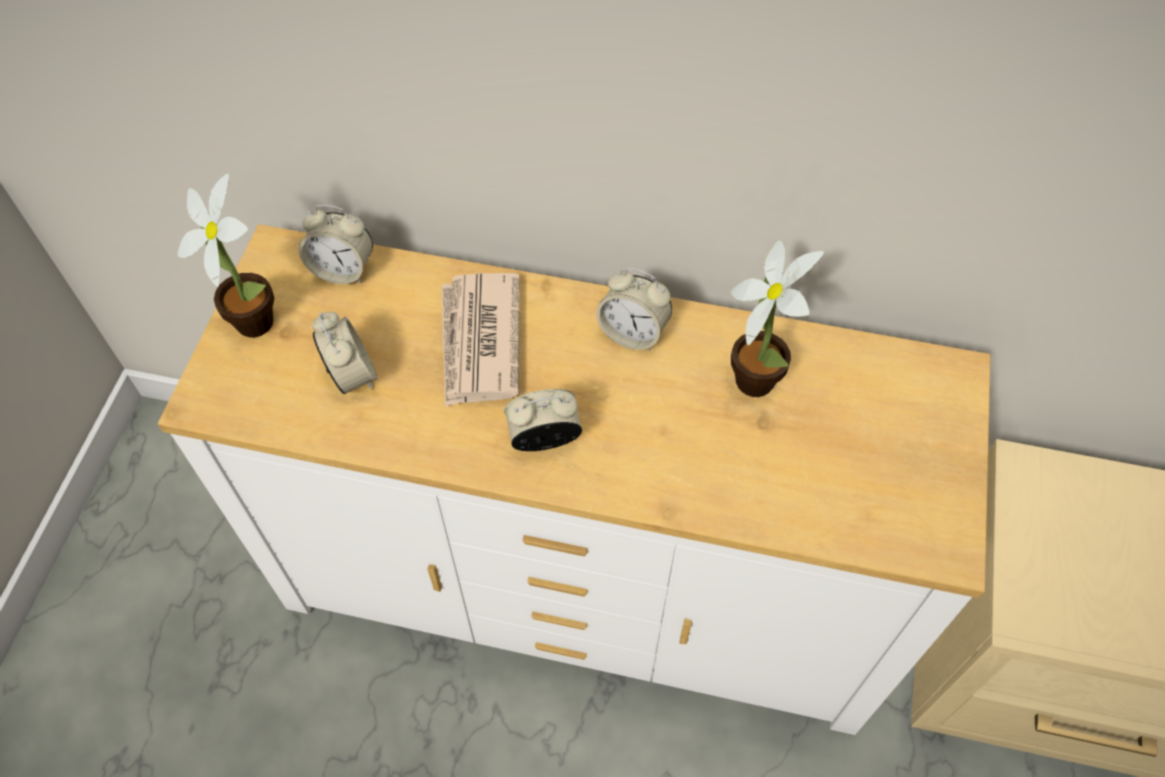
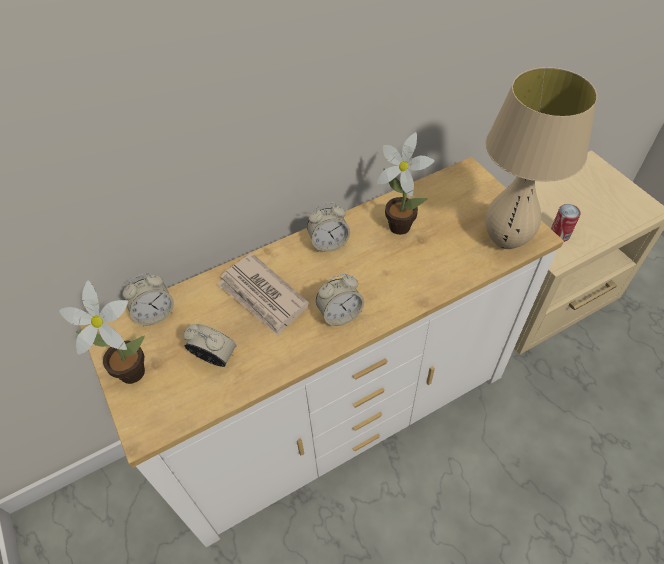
camera: 40 degrees left, 5 degrees down
alarm clock [504,389,582,451] -> alarm clock turned 150 degrees counterclockwise [316,274,364,327]
none -> beige table lamp [485,67,597,249]
none -> can [551,204,581,242]

